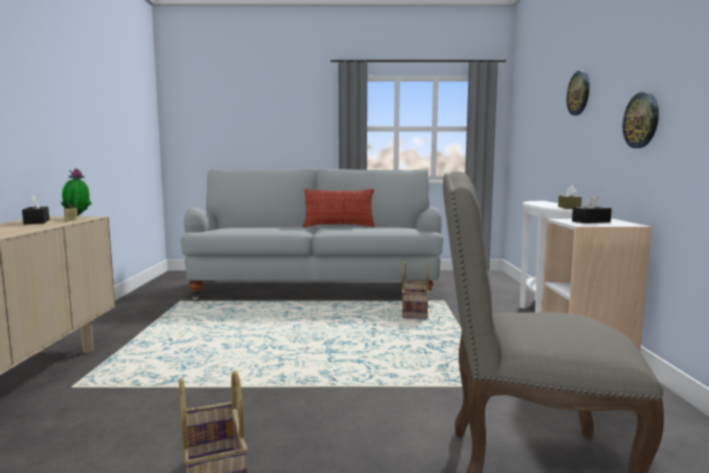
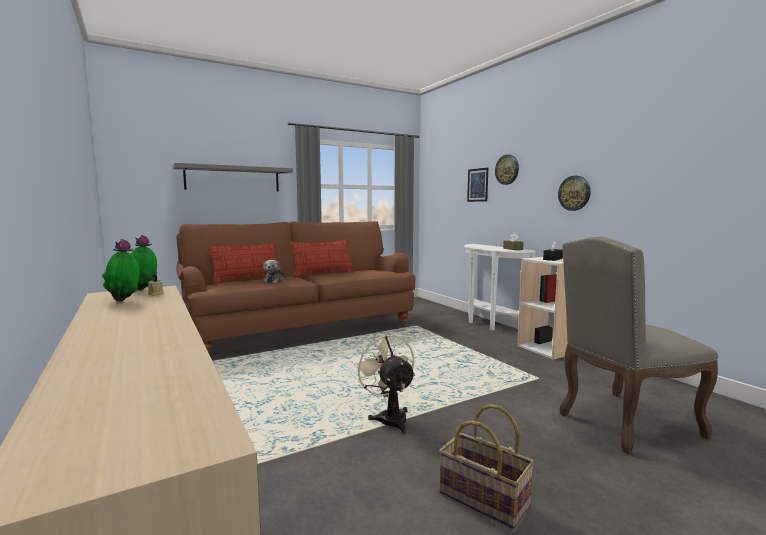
camera: 30 degrees left, 0 degrees up
black tissue box [22,195,49,224] -> potted plant [102,239,140,302]
grey sofa [181,168,443,301] -> brown sofa [176,221,416,352]
basket [402,261,429,319] -> none
none -> grey shelf [173,163,293,191]
none -> pillow [208,242,276,283]
none -> plush toy [263,260,284,283]
none -> beige fan [354,333,416,434]
none -> picture [467,168,488,202]

